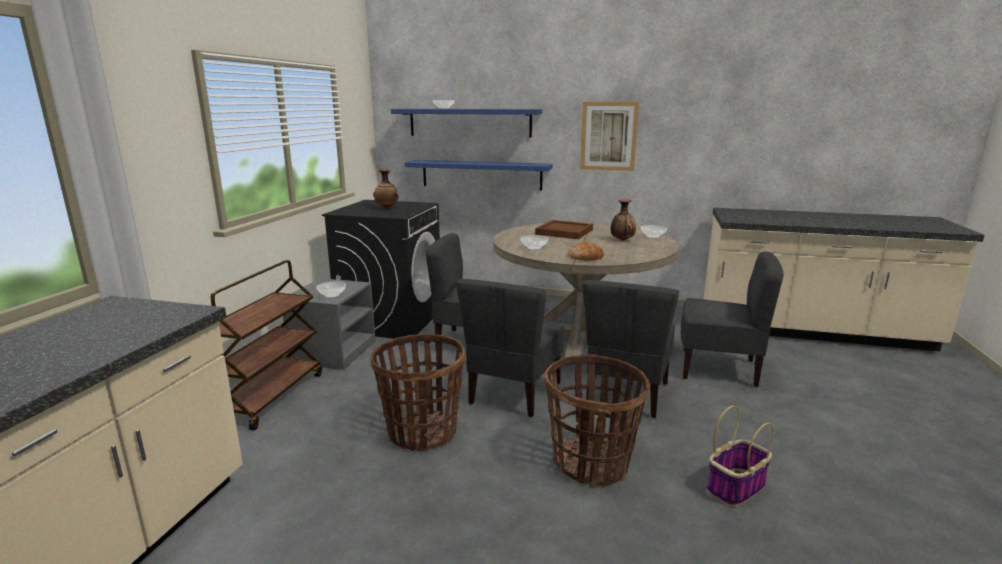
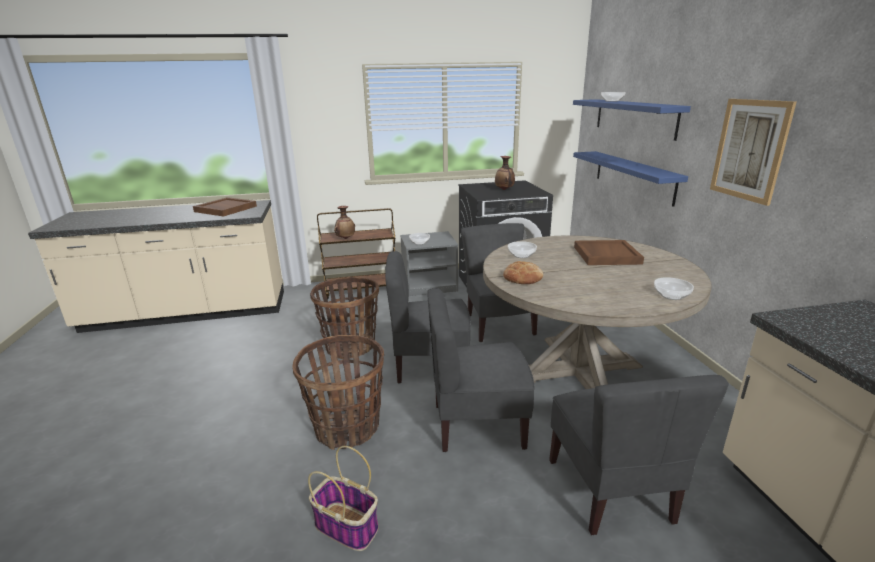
camera: 65 degrees right, 5 degrees up
vase [611,199,636,241] -> vase moved to [334,206,355,239]
none -> brown tray [193,197,257,217]

